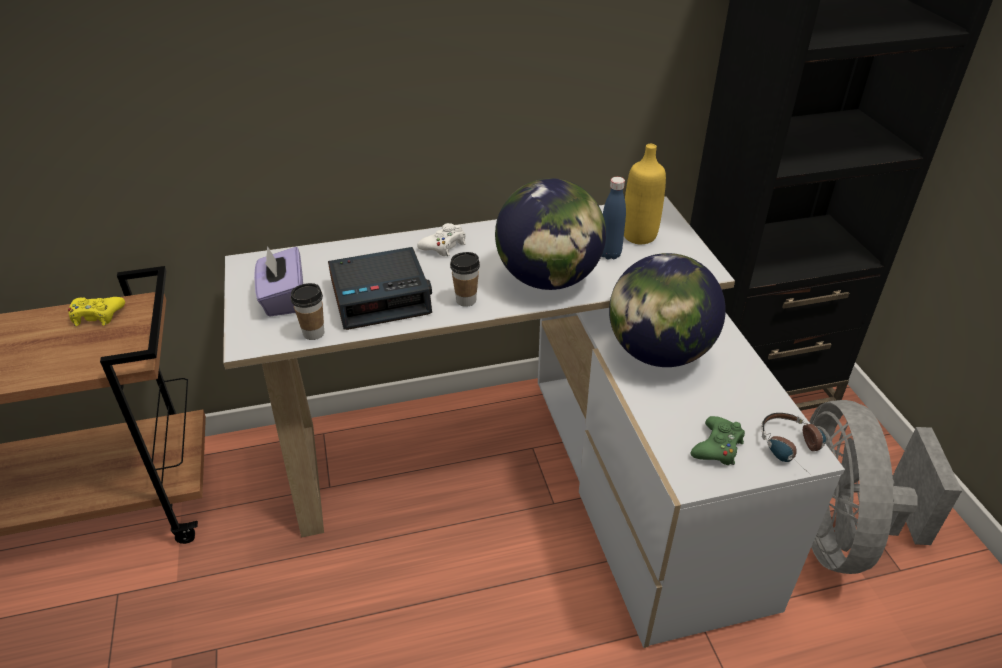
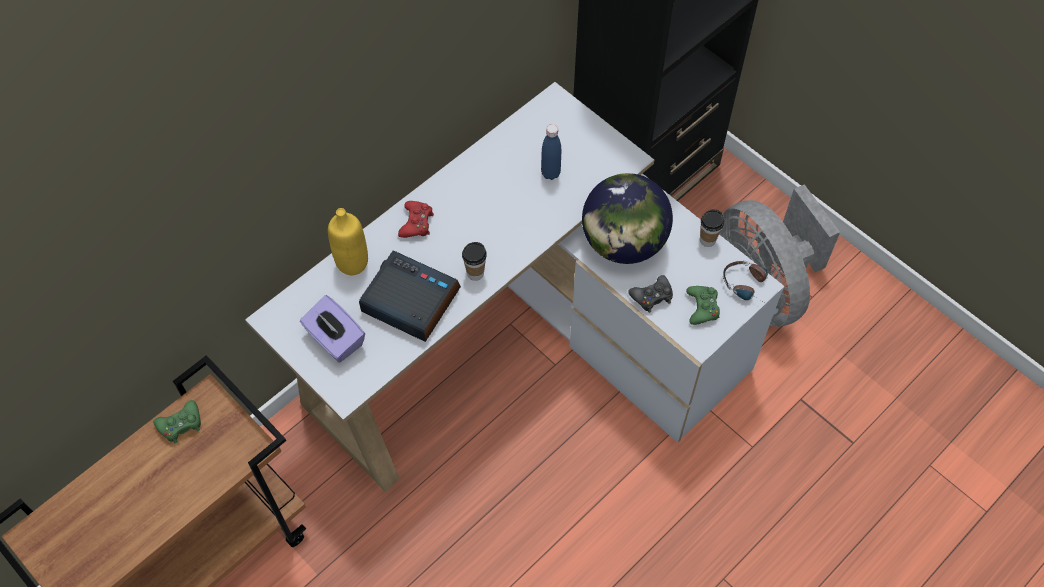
camera: 30 degrees left, 20 degrees up
yellow game controller [68,297,125,326] -> green game controller [153,400,201,443]
cup [291,283,324,340] -> cup moved to [700,209,724,247]
alarm clock [328,247,432,330] -> alarm clock turned 105 degrees counterclockwise [359,250,461,342]
white game controller [417,223,466,256] -> red game controller [398,201,434,238]
globe [495,178,606,290] -> none
yellow bottle [624,144,666,244] -> yellow bottle moved to [328,208,368,275]
none -> black game controller [628,275,673,313]

